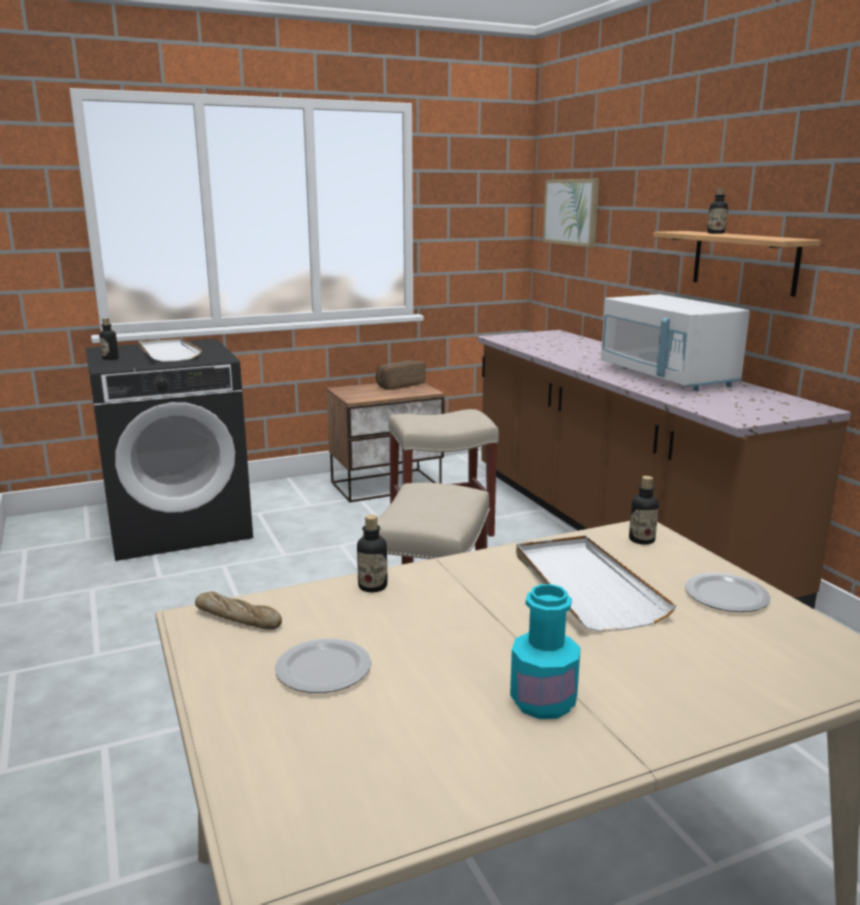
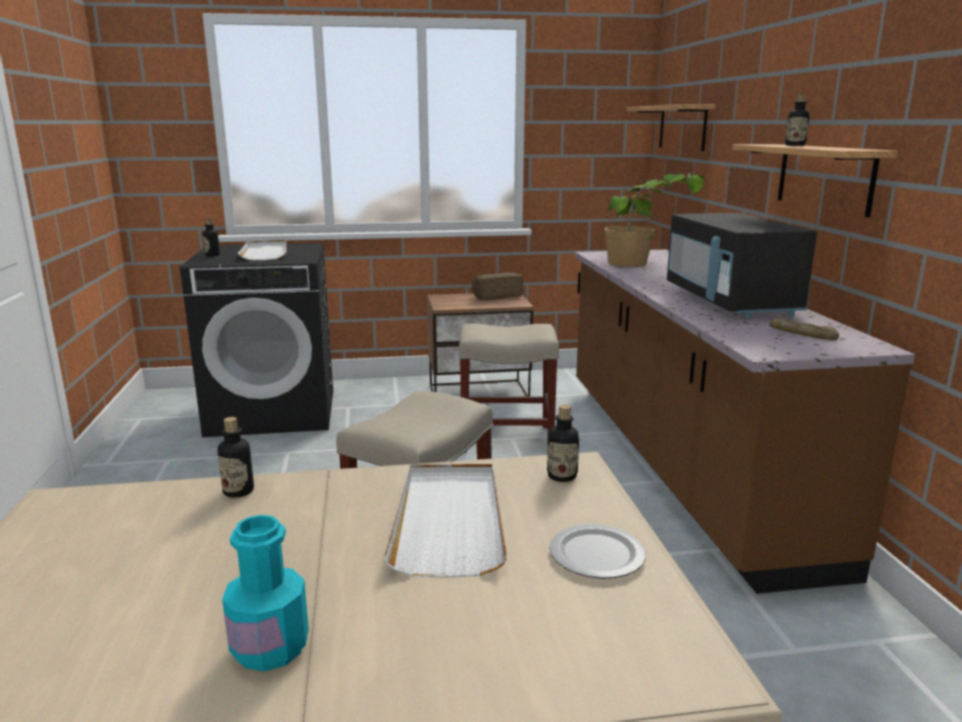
camera: 15 degrees right, 0 degrees up
bread [195,591,282,630] -> bread moved to [769,318,839,340]
plate [275,638,371,693] -> none
picture [543,179,599,247] -> shelf [627,104,716,151]
white microwave [601,294,750,391] -> black microwave [667,213,817,319]
none -> potted plant [604,173,706,267]

